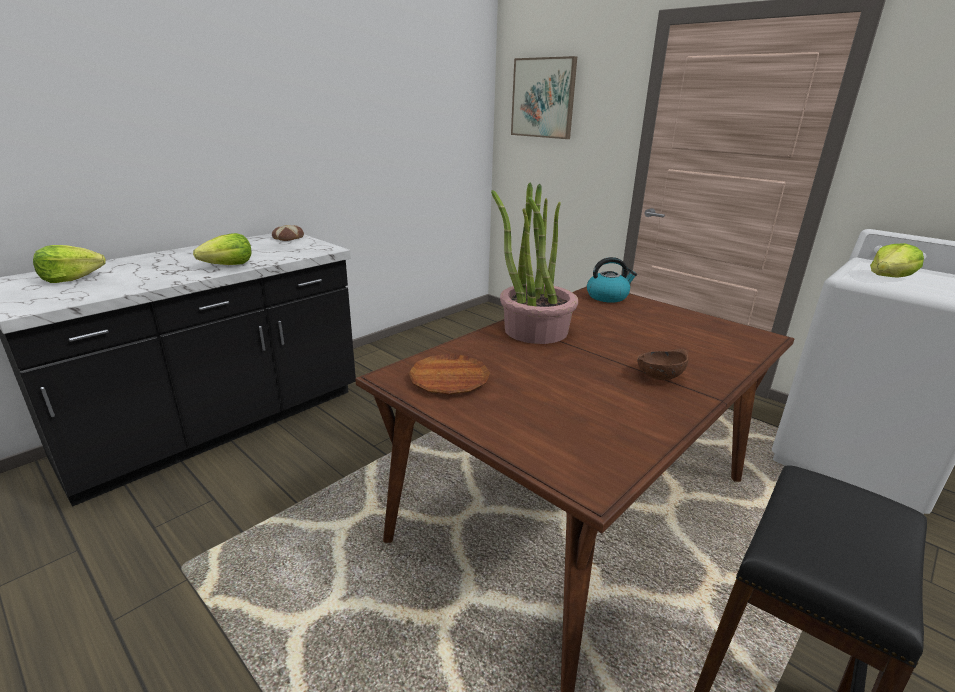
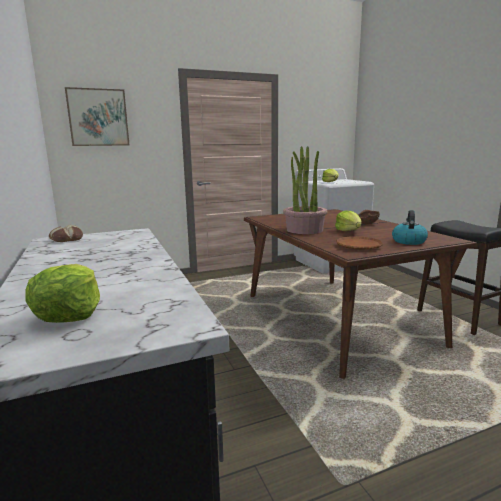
camera: 65 degrees left, 10 degrees down
lettuce [193,233,251,265] -> lettuce moved to [335,210,361,231]
kettle [587,257,637,303] -> kettle moved to [392,210,428,245]

